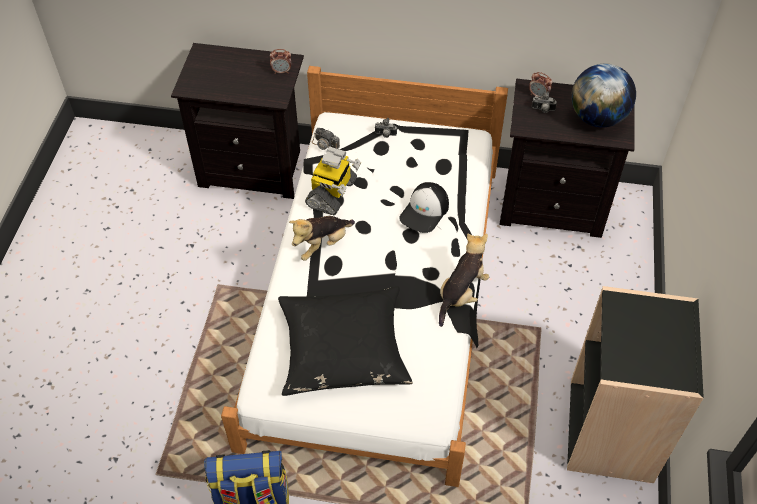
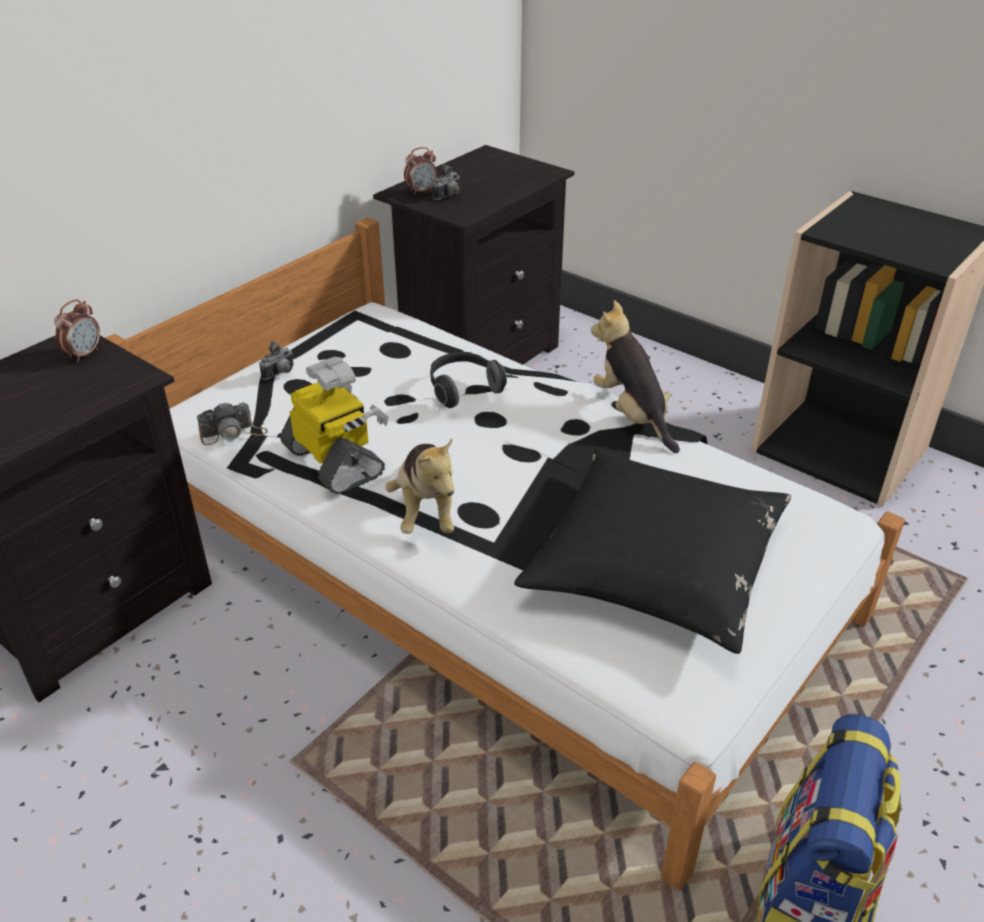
camera: 60 degrees left, 15 degrees down
cap [399,182,449,233] -> headphones [430,352,507,408]
globe [571,64,636,128] -> none

